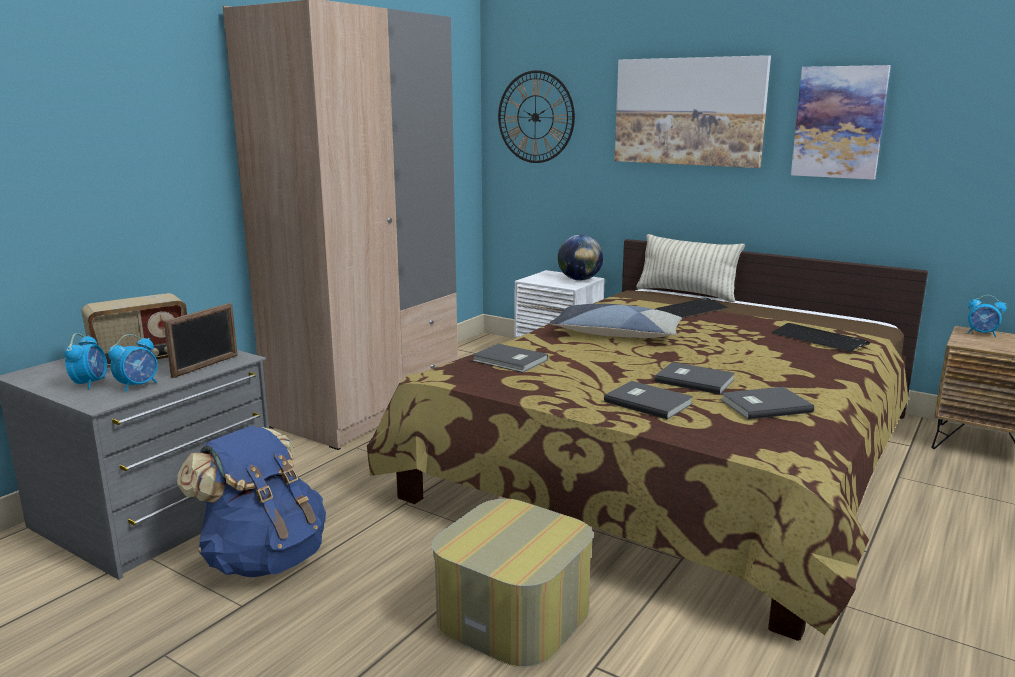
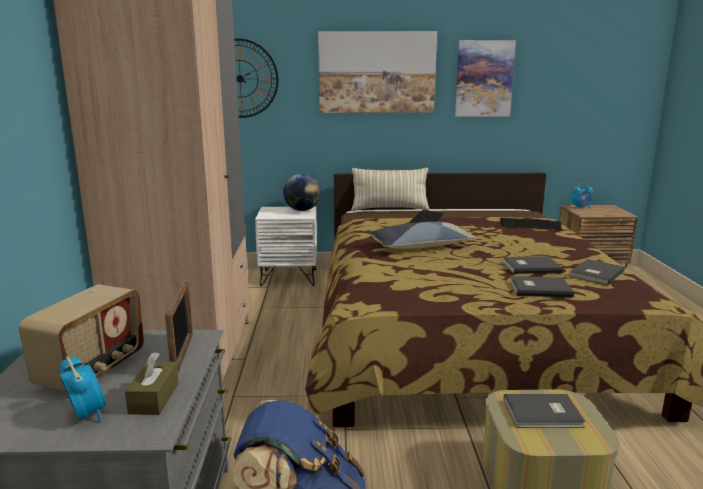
camera: 35 degrees left, 0 degrees up
alarm clock [108,334,158,392] -> brown tissue box [125,352,179,415]
grey book [472,344,548,373] -> grey book moved to [504,394,585,428]

